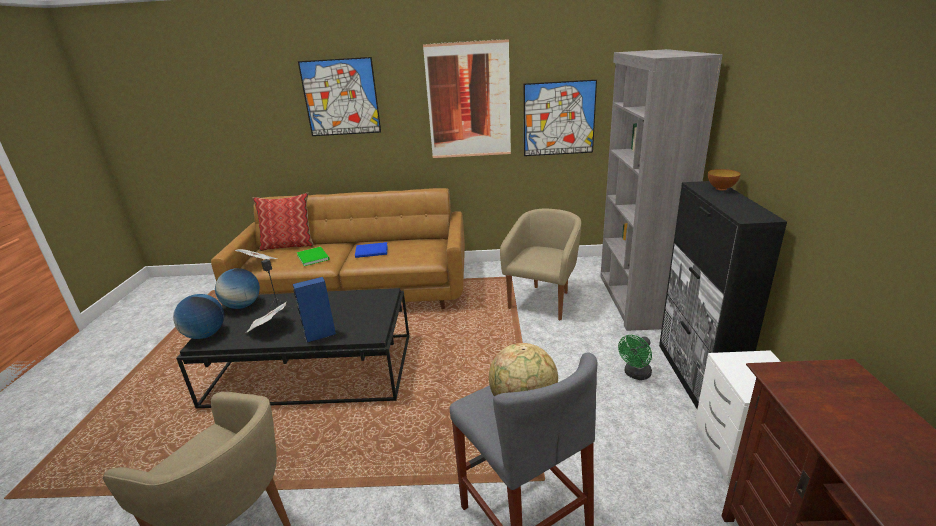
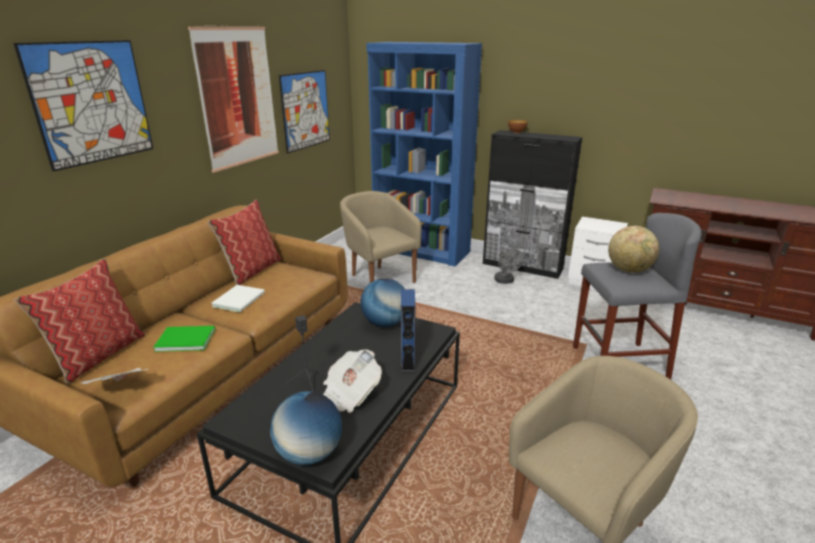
camera: 65 degrees left, 0 degrees up
globe [215,268,260,309] -> globe moved to [360,278,405,327]
blue book [355,242,388,258] -> white book [211,285,265,312]
grey bookcase [600,49,723,331] -> blue bookcase [366,42,482,266]
green fan [618,335,652,380] -> grey fan [494,249,523,284]
none -> pillow [207,199,281,285]

